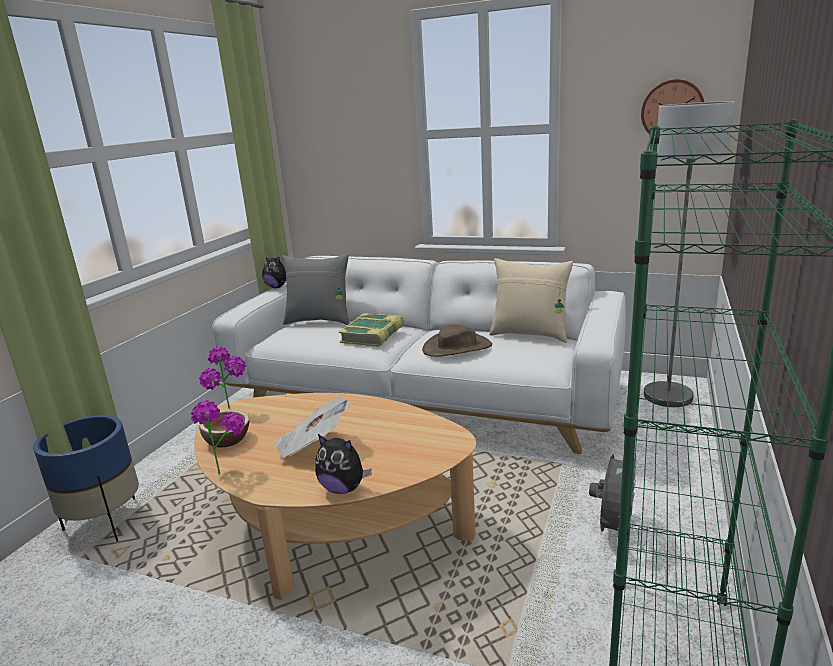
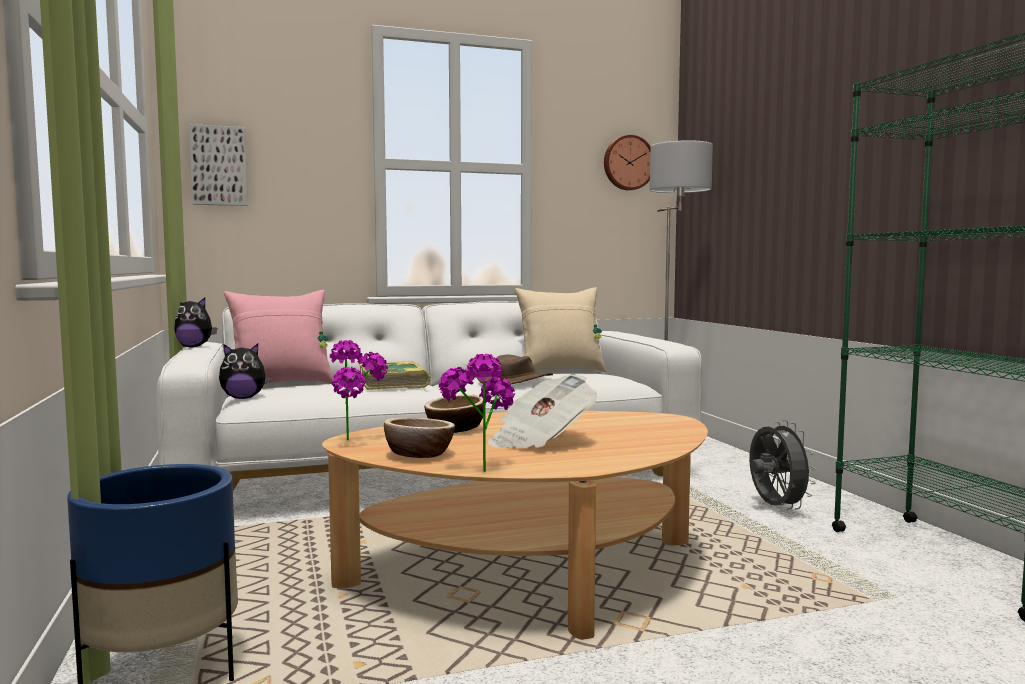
camera: 40 degrees left, 15 degrees down
grey pillow [282,254,350,325] -> pink pillow [224,290,334,384]
plush toy [315,434,372,494] -> plush toy moved to [219,344,270,399]
none -> picture [189,124,248,206]
none -> bowl [424,394,486,433]

